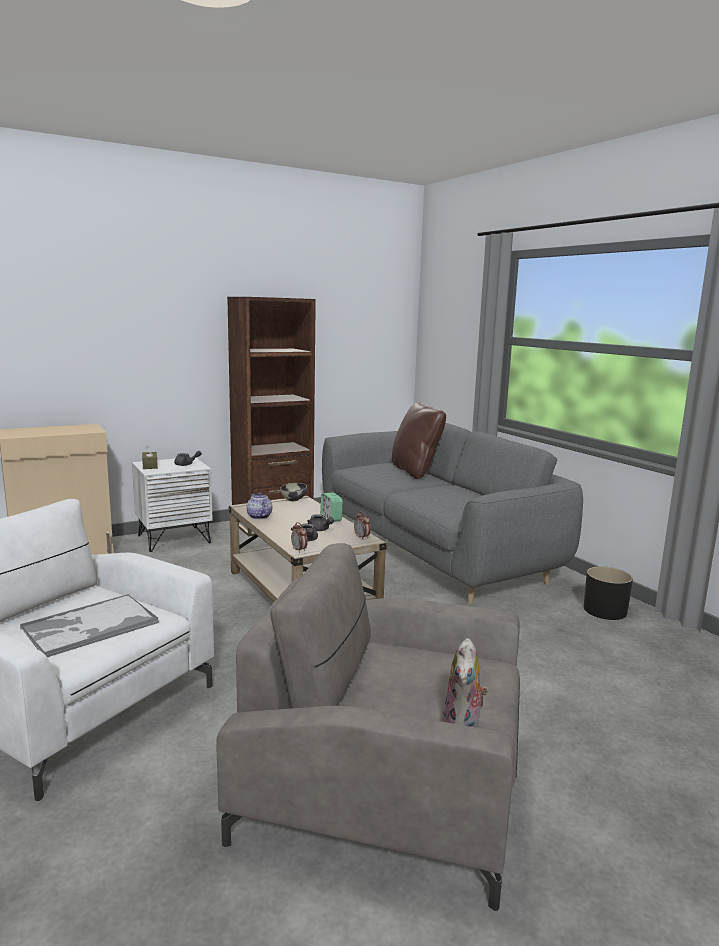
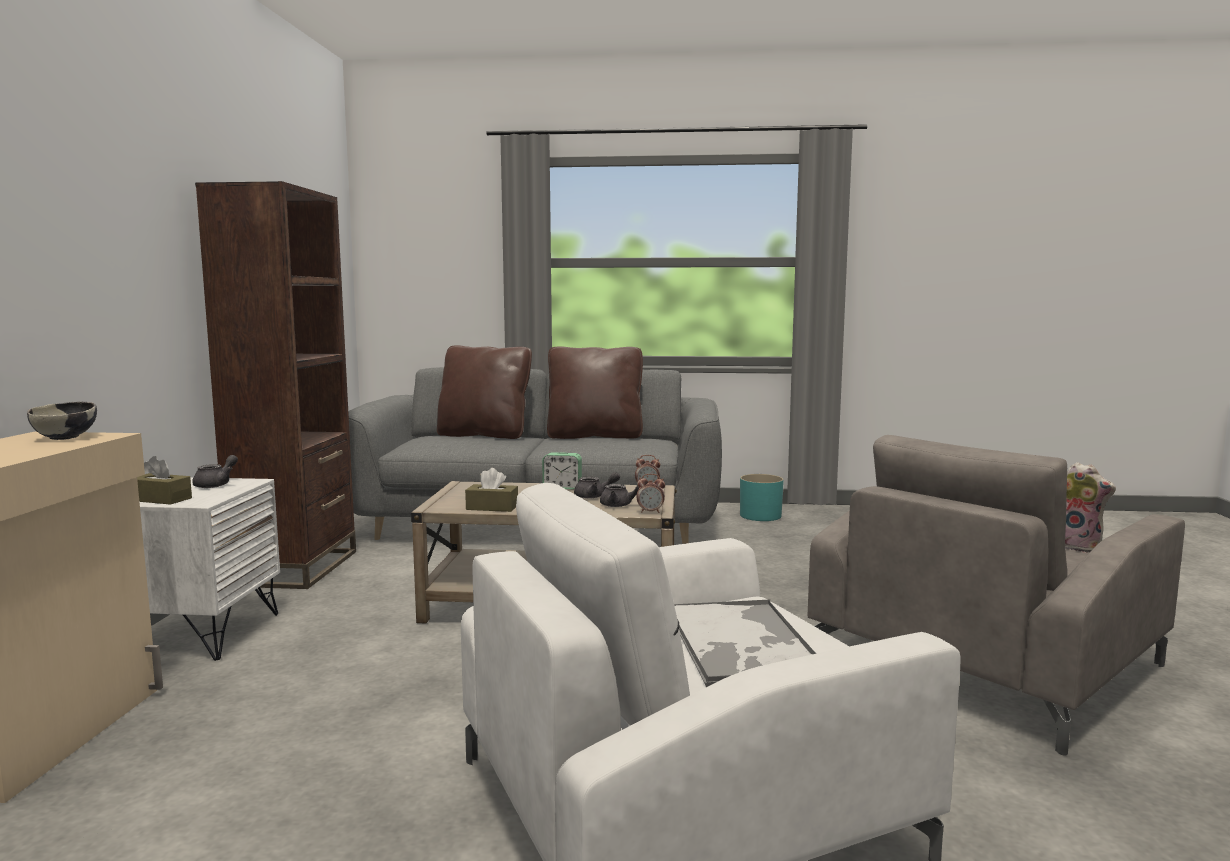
camera: 55 degrees left, 5 degrees down
teapot [246,492,272,519] -> brown tissue box [465,468,518,512]
bowl [280,483,307,501] -> bowl moved to [27,401,97,440]
black planter [584,566,633,620] -> turquoise planter [740,474,784,521]
none -> brown pillow [547,347,643,439]

